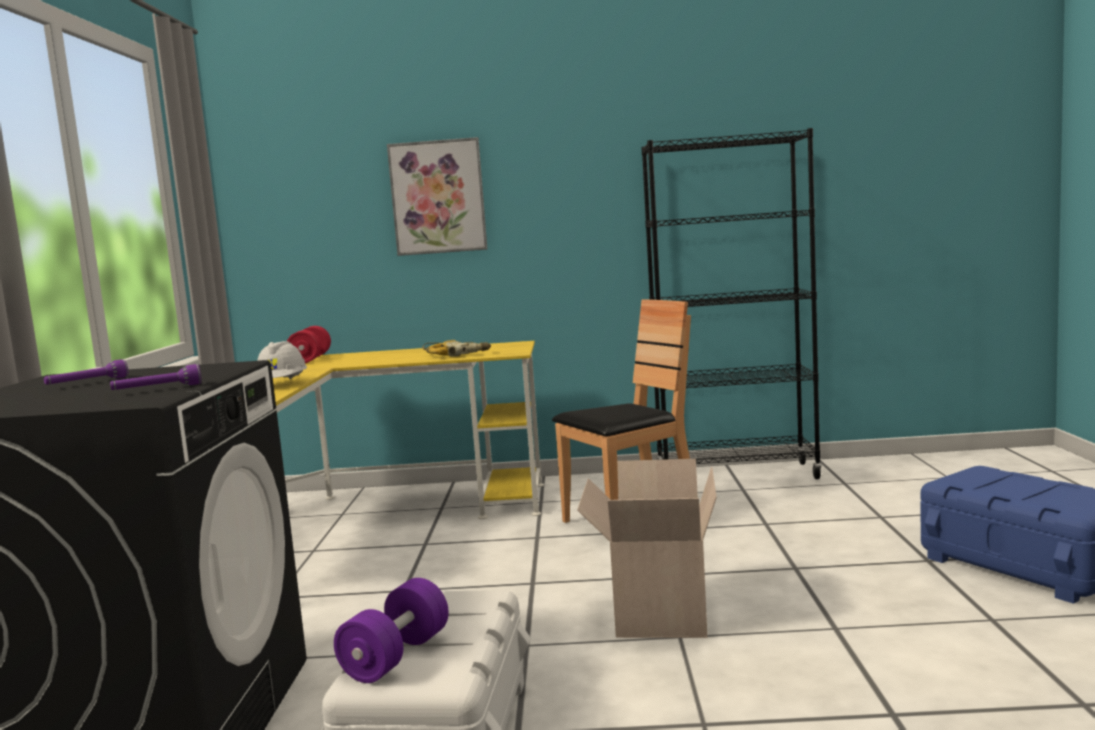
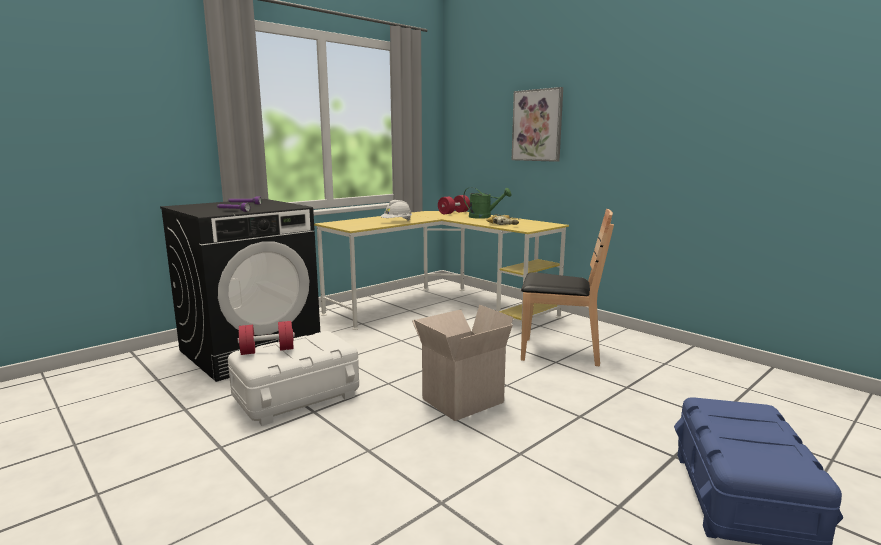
camera: 45 degrees right, 5 degrees up
purple dumbbell [334,578,449,683] -> red dumbbell [238,321,295,355]
black bookcase [641,128,822,479] -> none
none -> green watering can [463,187,511,219]

